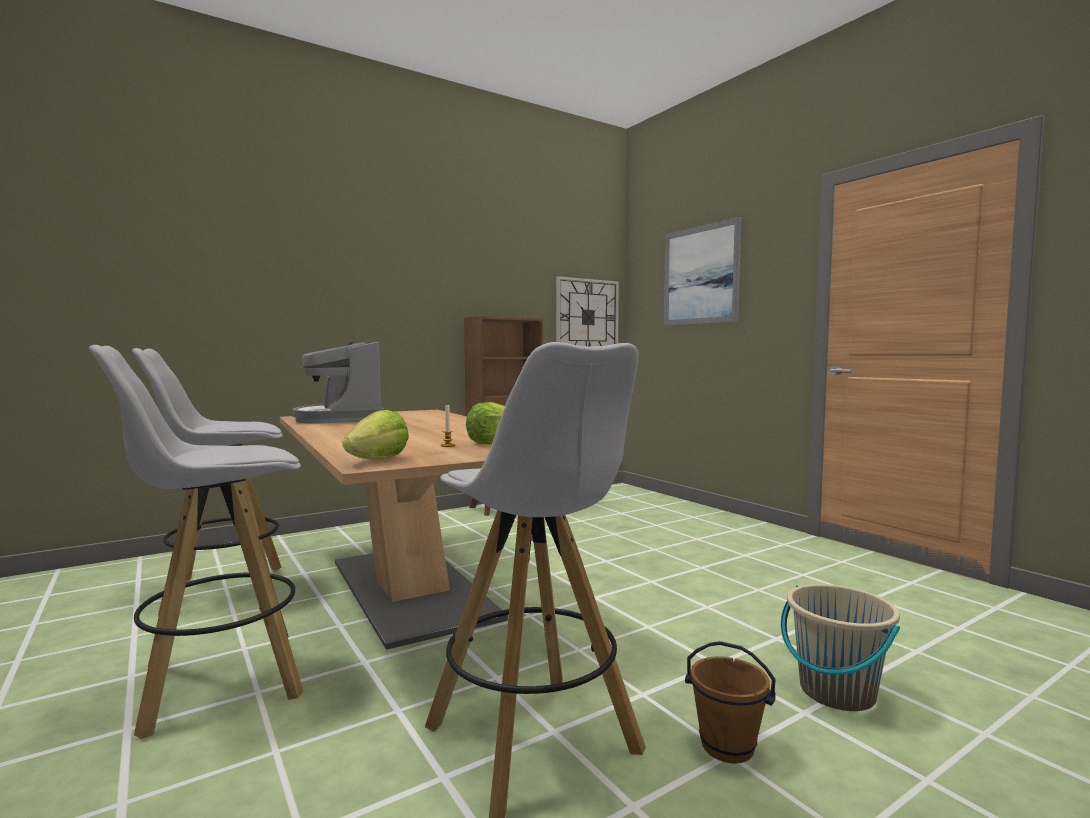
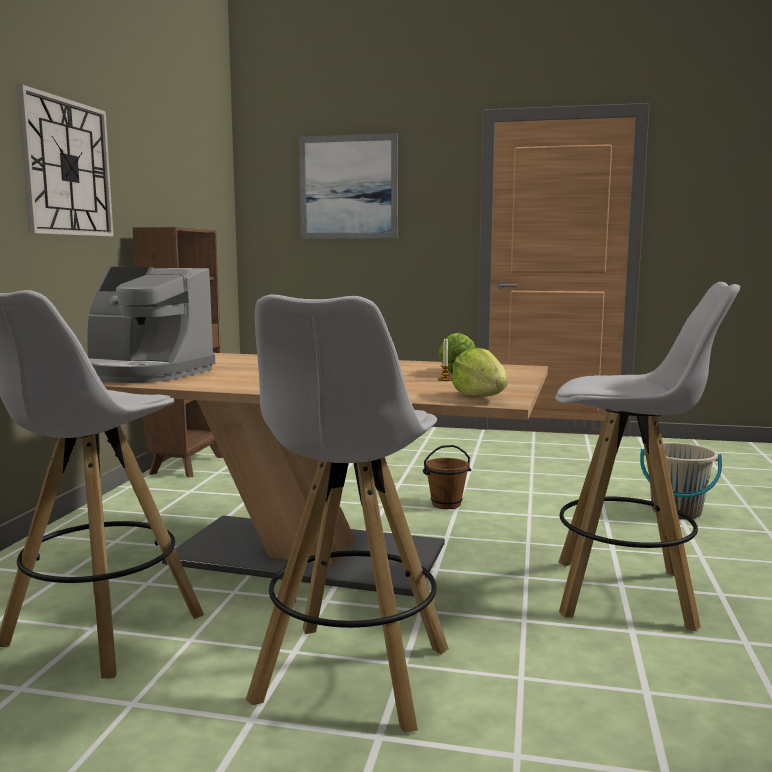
camera: 45 degrees left, 5 degrees up
wall clock [556,276,619,347] -> wall clock moved to [17,84,114,237]
brown bucket [685,641,776,764] -> brown bucket moved to [423,445,471,509]

